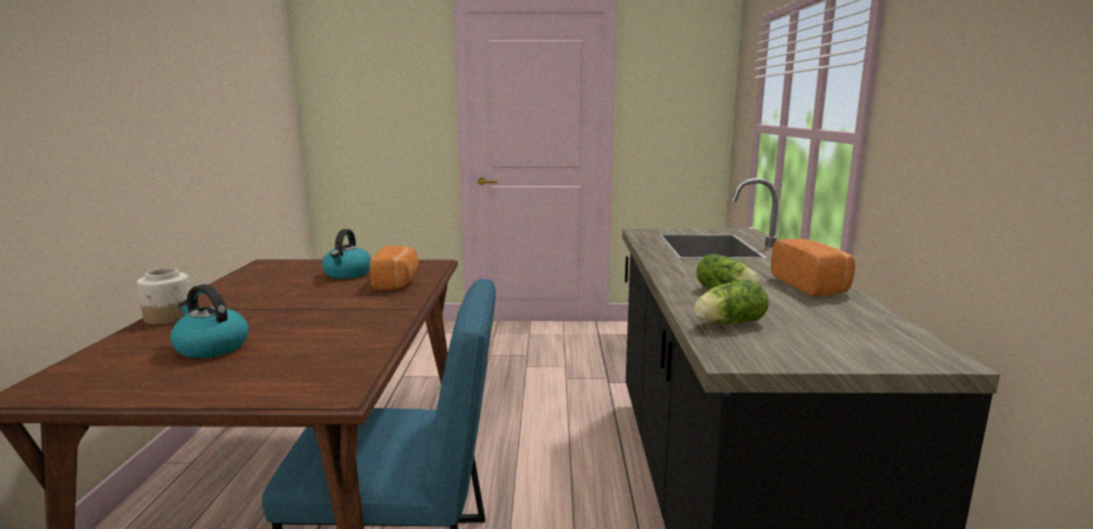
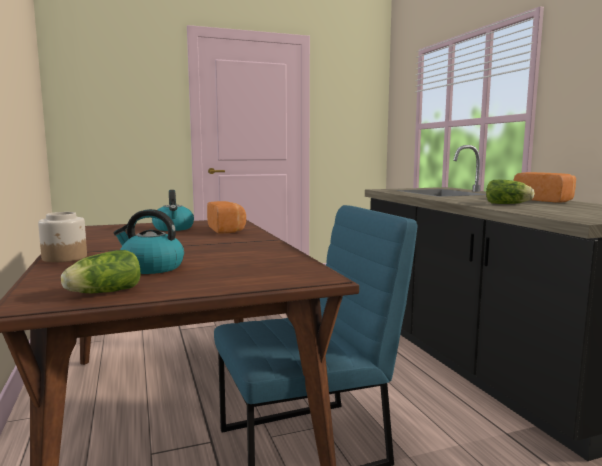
camera: 20 degrees left, 5 degrees down
lettuce [694,280,769,324] -> lettuce moved to [61,250,140,293]

